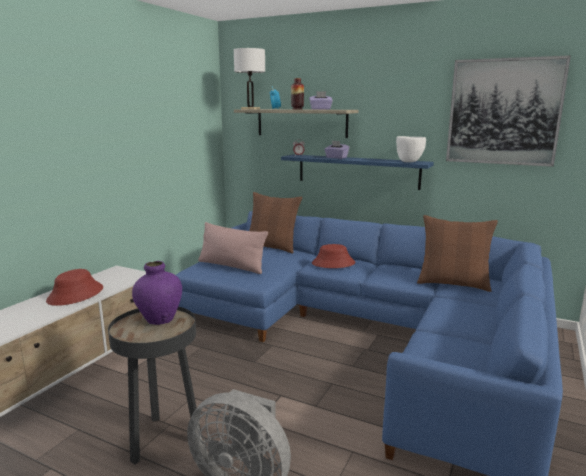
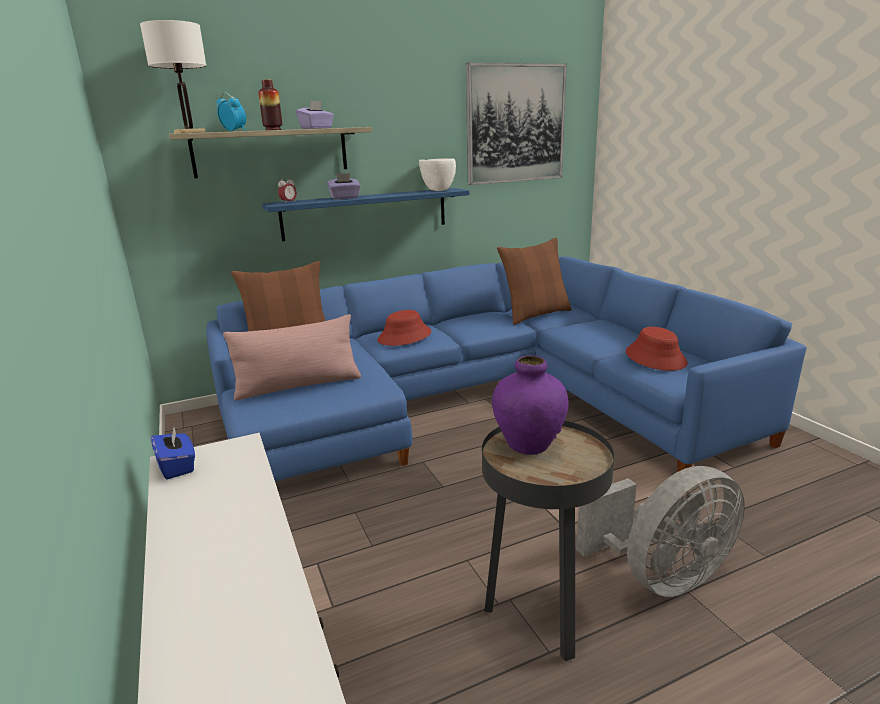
camera: 50 degrees left, 5 degrees up
red hat [46,269,103,306] -> red hat moved to [626,327,688,371]
none -> blue tissue box [151,428,195,480]

